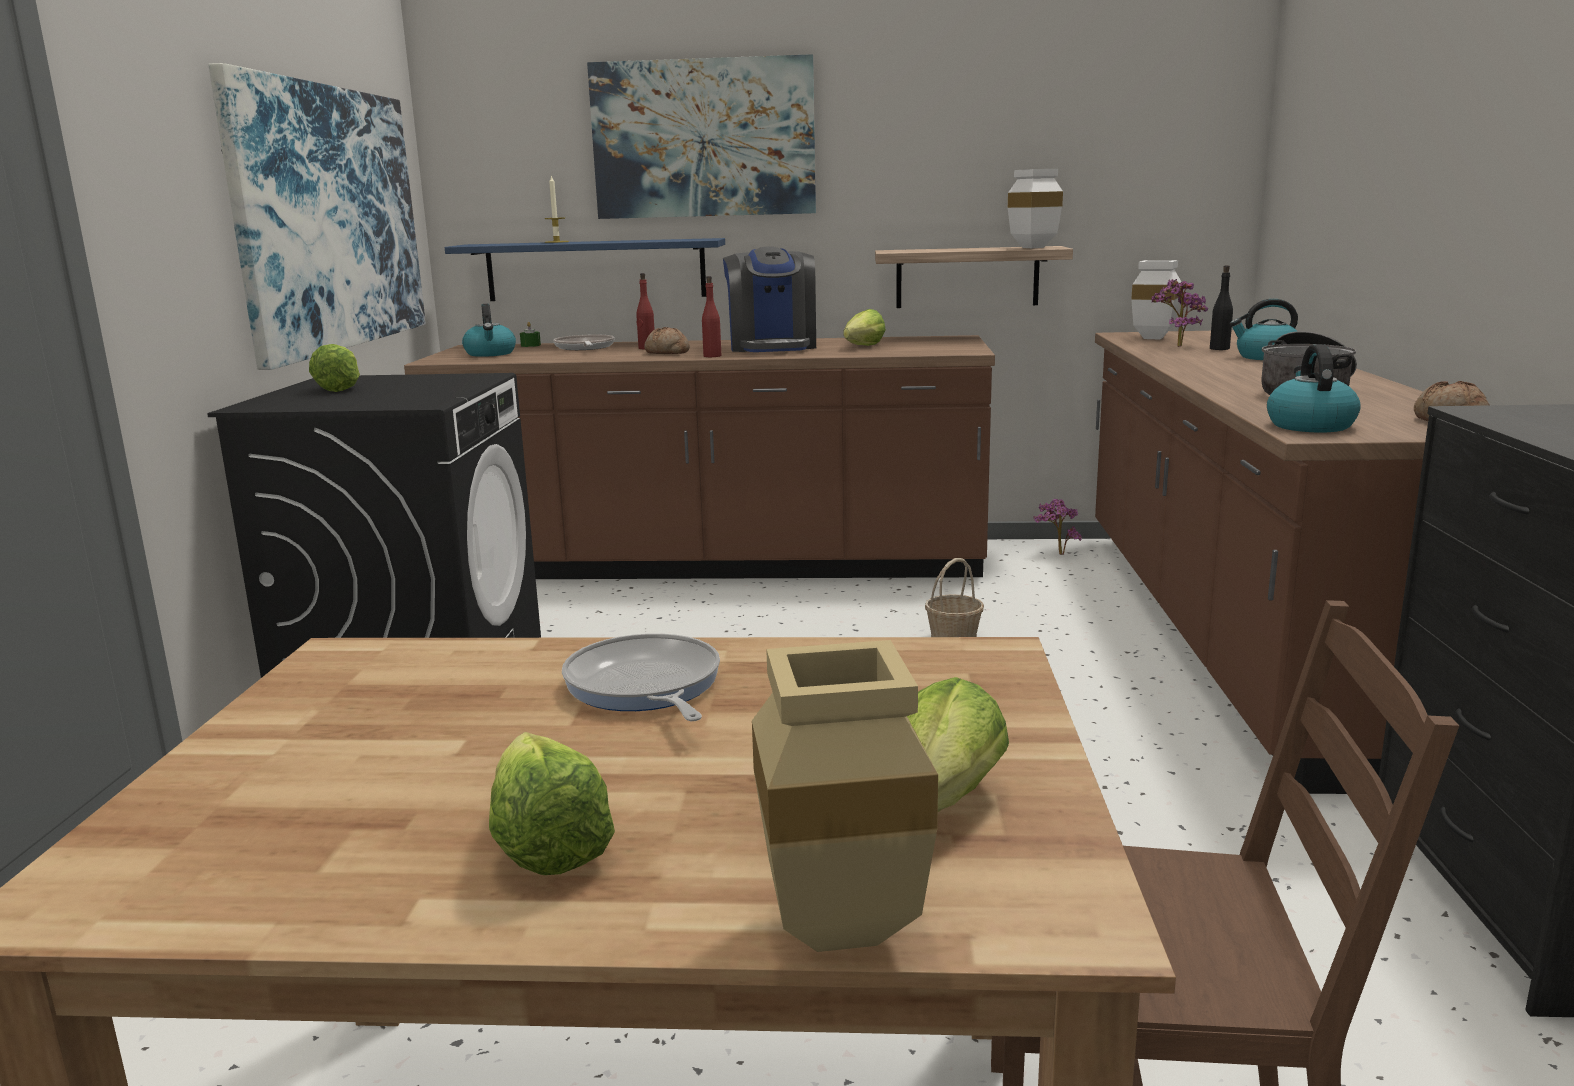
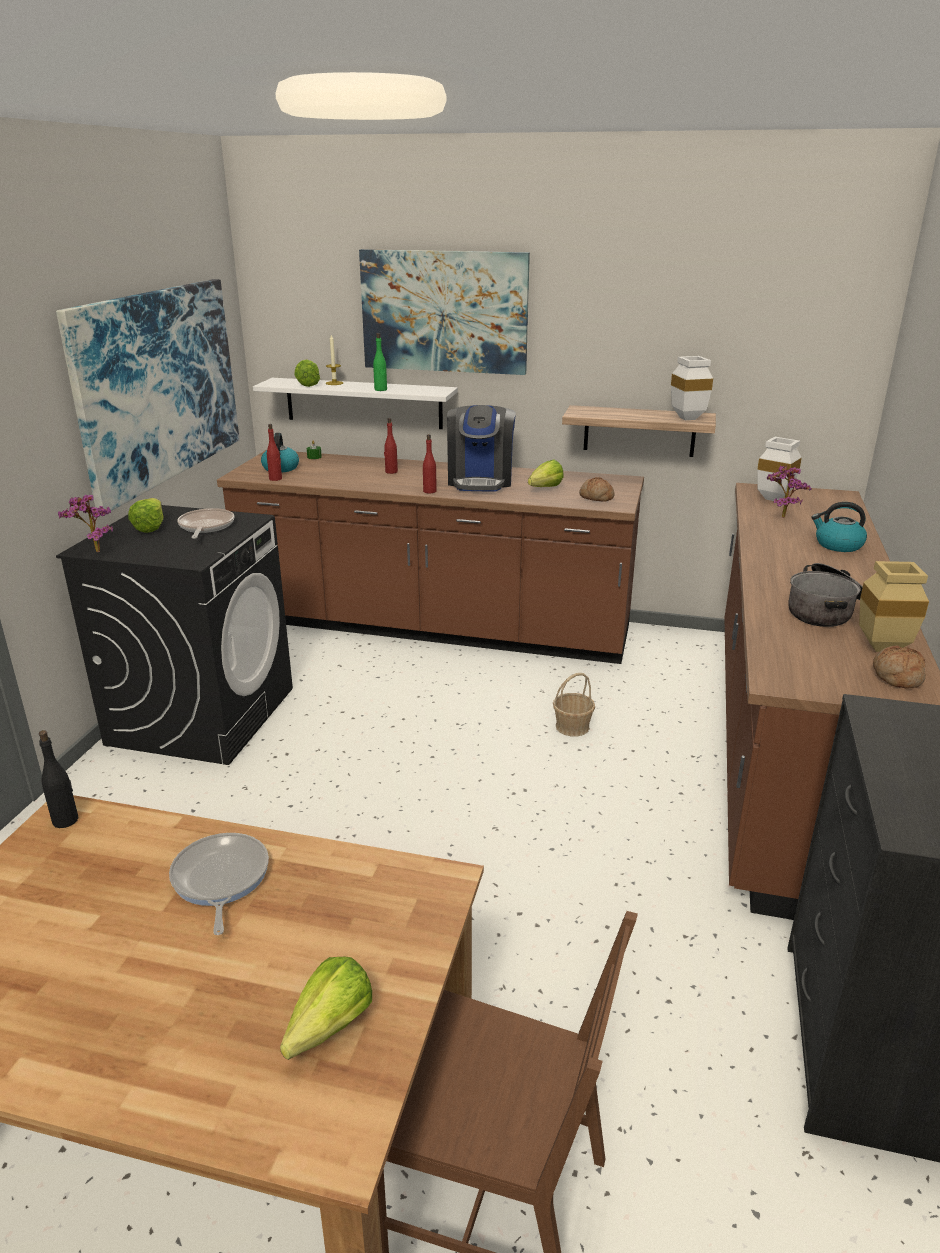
camera: 10 degrees right, 10 degrees up
blue shelf [445,238,725,301] -> white shelf [253,378,458,429]
lettuce [489,732,615,875] -> lettuce moved to [294,359,320,387]
frying pan [554,335,615,350] -> frying pan moved to [177,508,234,539]
bread [644,327,690,354] -> bread moved to [579,477,615,501]
beige vase [752,640,938,952] -> beige vase moved to [859,561,929,652]
potted plant [1033,499,1082,555] -> potted plant moved to [58,495,113,552]
black bottle [1210,265,1233,350] -> black bottle moved to [39,730,78,828]
kettle [1267,344,1361,433] -> none
none -> red bottle [267,424,282,481]
none -> green bottle [373,333,387,391]

